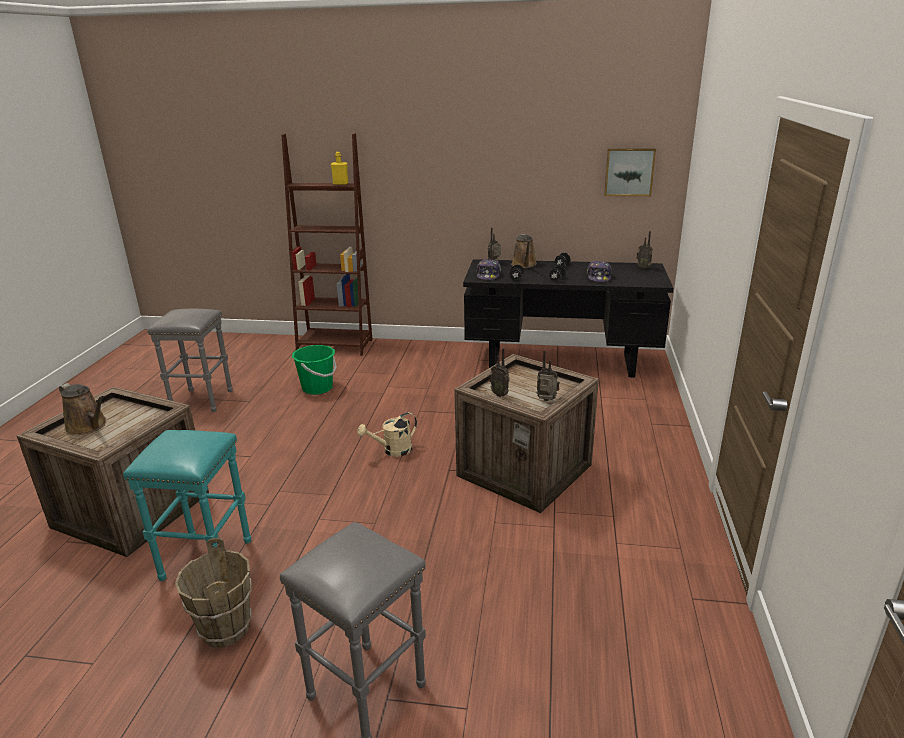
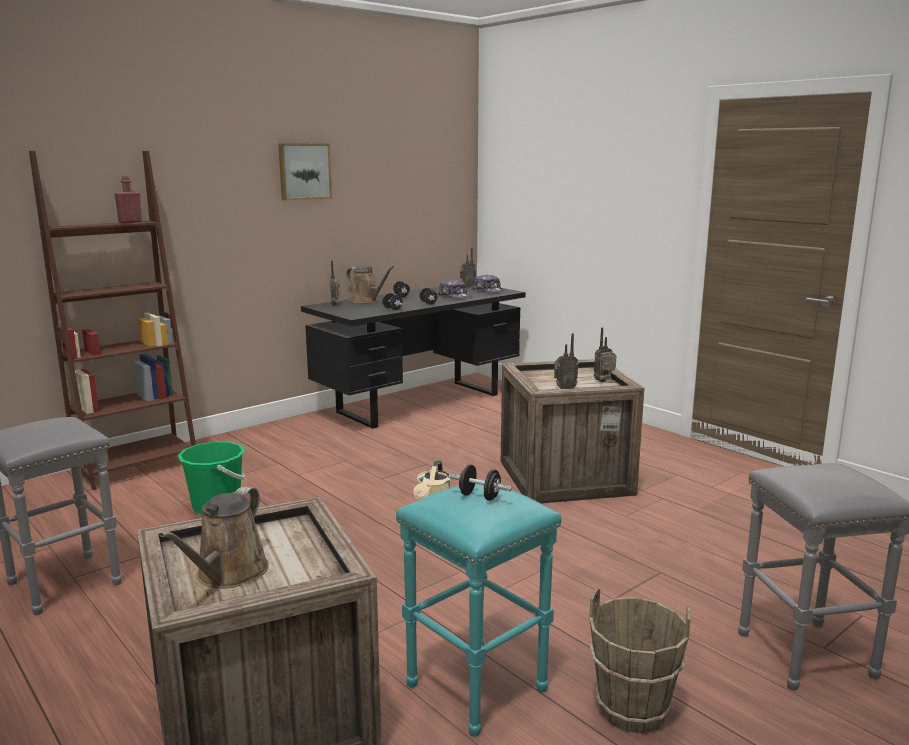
camera: 50 degrees left, 10 degrees down
brown watering can [59,383,106,435] -> brown watering can turned 120 degrees clockwise [159,487,269,588]
yellow bottle [331,152,349,185] -> red bottle [114,176,142,223]
cap [476,259,501,280] -> cap moved to [473,274,505,293]
picture [604,148,656,197] -> picture moved to [278,143,332,200]
none -> black dumbbell [449,465,512,501]

